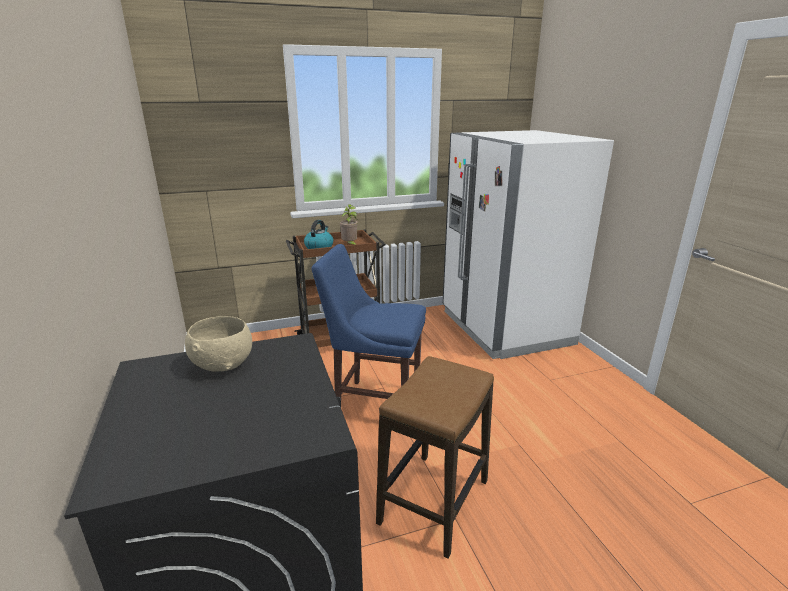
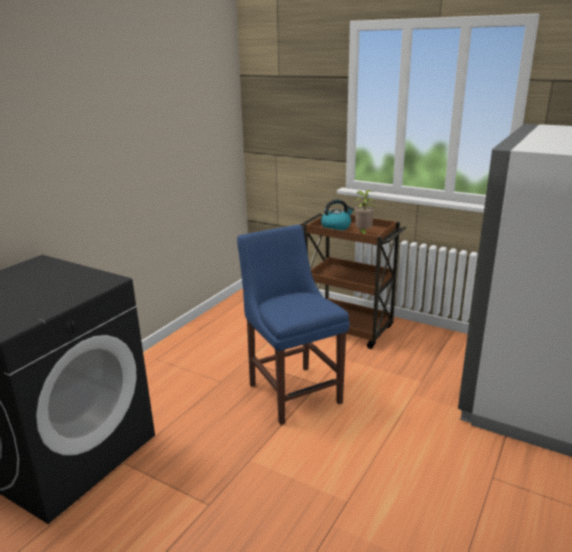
camera: 50 degrees right, 0 degrees up
beige bowl [185,316,252,372] -> none
stool [376,356,494,559] -> none

